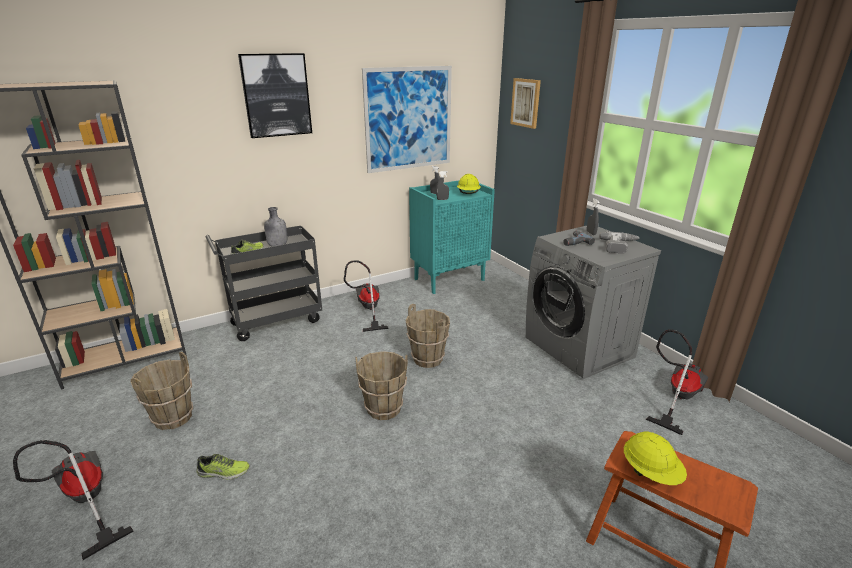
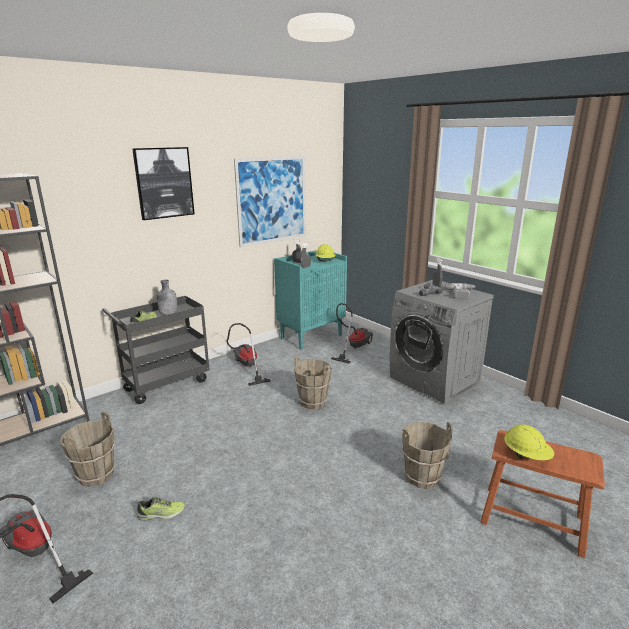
camera: 10 degrees left, 5 degrees down
brown bucket [355,351,408,420] -> brown bucket moved to [401,422,453,489]
picture [510,78,541,129] -> none
vacuum cleaner [646,329,708,435] -> vacuum cleaner moved to [331,303,373,364]

